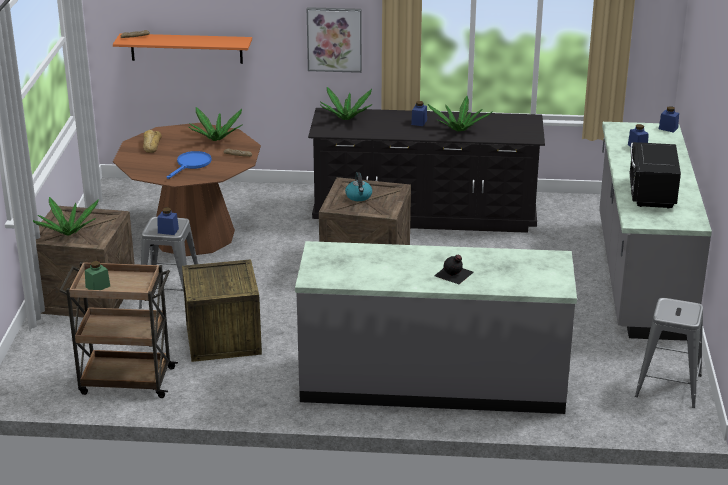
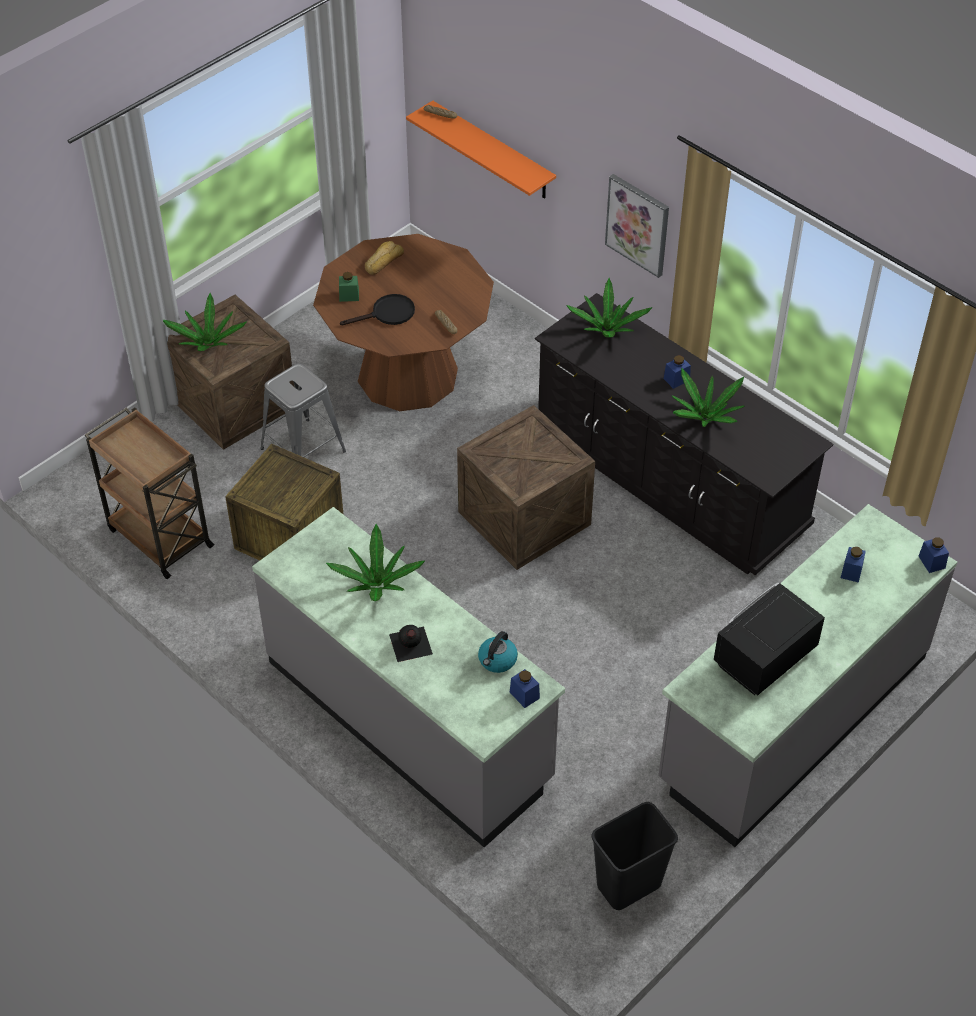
camera: 40 degrees right, 20 degrees up
green jar [85,261,110,290] -> green jar moved to [339,272,359,302]
blue jar [157,208,179,235] -> blue jar moved to [510,669,540,708]
blue frying pan [167,151,212,179] -> black frying pan [340,294,415,326]
potted plant [189,107,243,141] -> potted plant moved to [326,524,425,601]
kettle [345,172,372,201] -> kettle moved to [478,631,518,673]
grey stool [635,298,703,408] -> black trash can [592,802,678,910]

